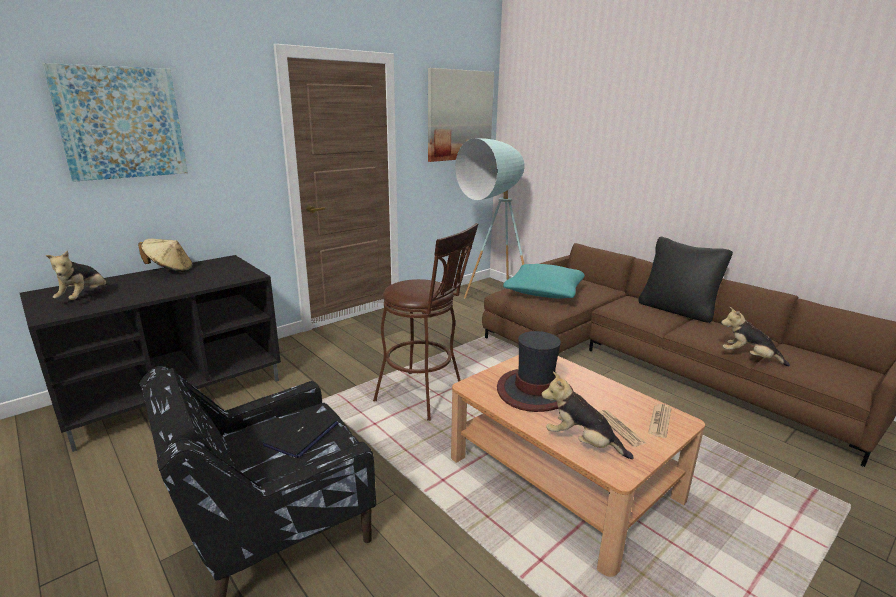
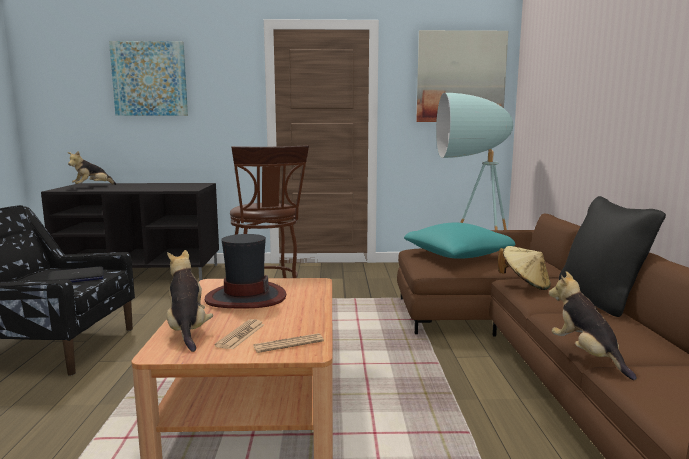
camera: 40 degrees right, 10 degrees down
beige hat [138,239,193,272] -> beige hat moved to [498,246,551,290]

